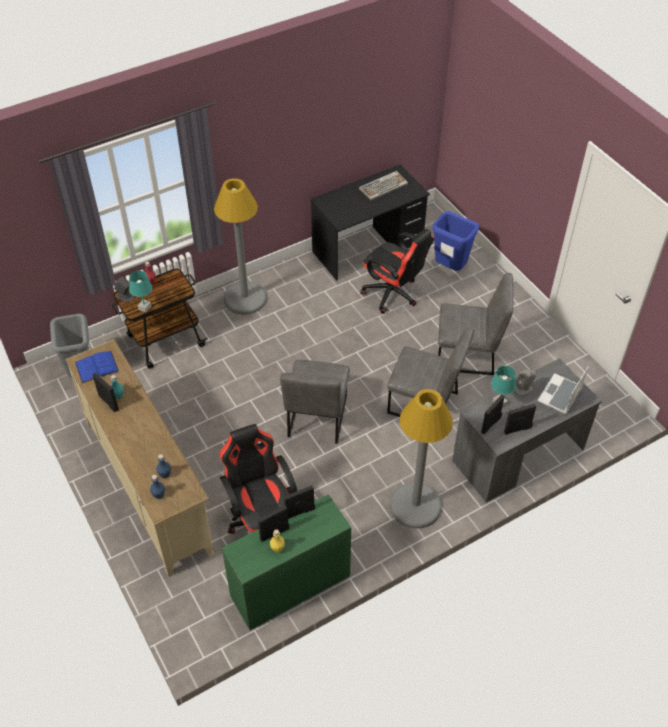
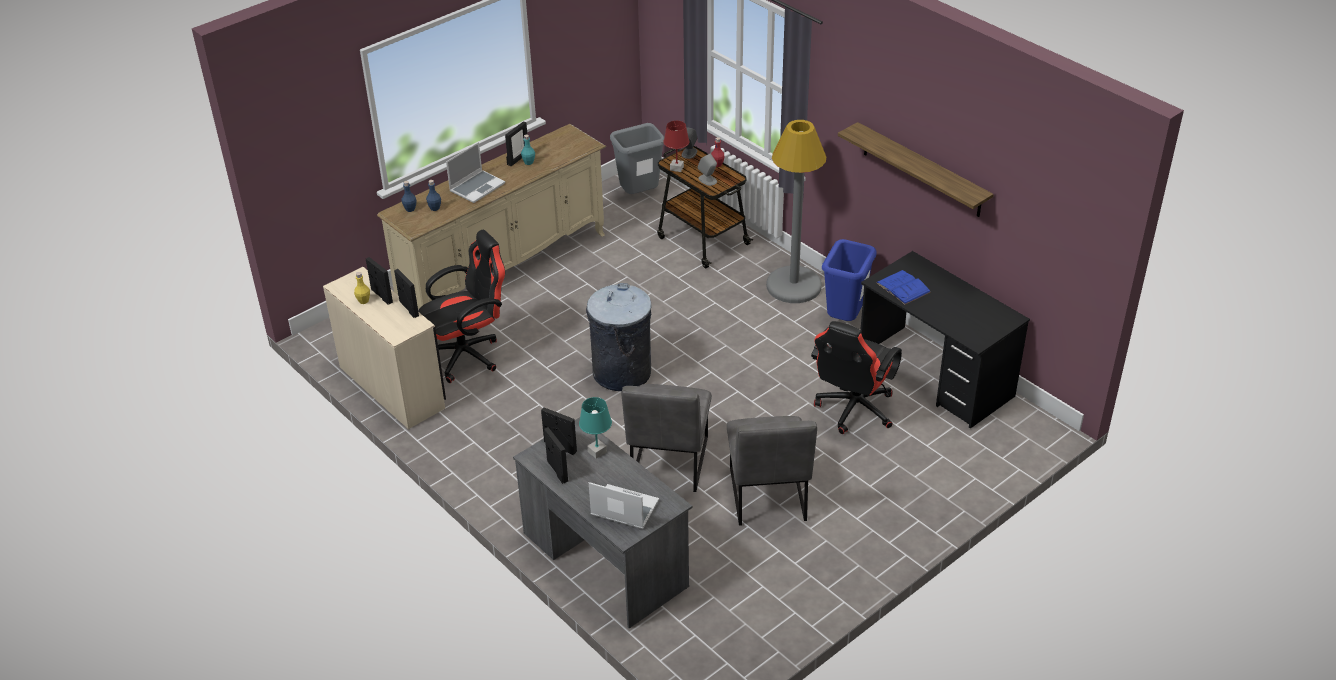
camera: 80 degrees right, 10 degrees down
blue book [75,351,119,384] -> blue book moved to [876,270,931,305]
turquoise table lamp [129,271,152,312] -> red table lamp [663,121,690,172]
green desk [222,494,351,630] -> beige desk [323,267,446,429]
grey chair [280,360,350,444] -> grey trash can [586,283,651,391]
keyboard [359,171,408,200] -> none
grey floor lamp [390,389,453,529] -> none
blue trash can [432,211,479,271] -> blue trash can moved to [822,239,877,321]
grey speaker [514,369,536,396] -> grey speaker moved to [698,153,717,186]
none -> laptop [446,142,505,203]
none -> shelf [838,122,994,217]

